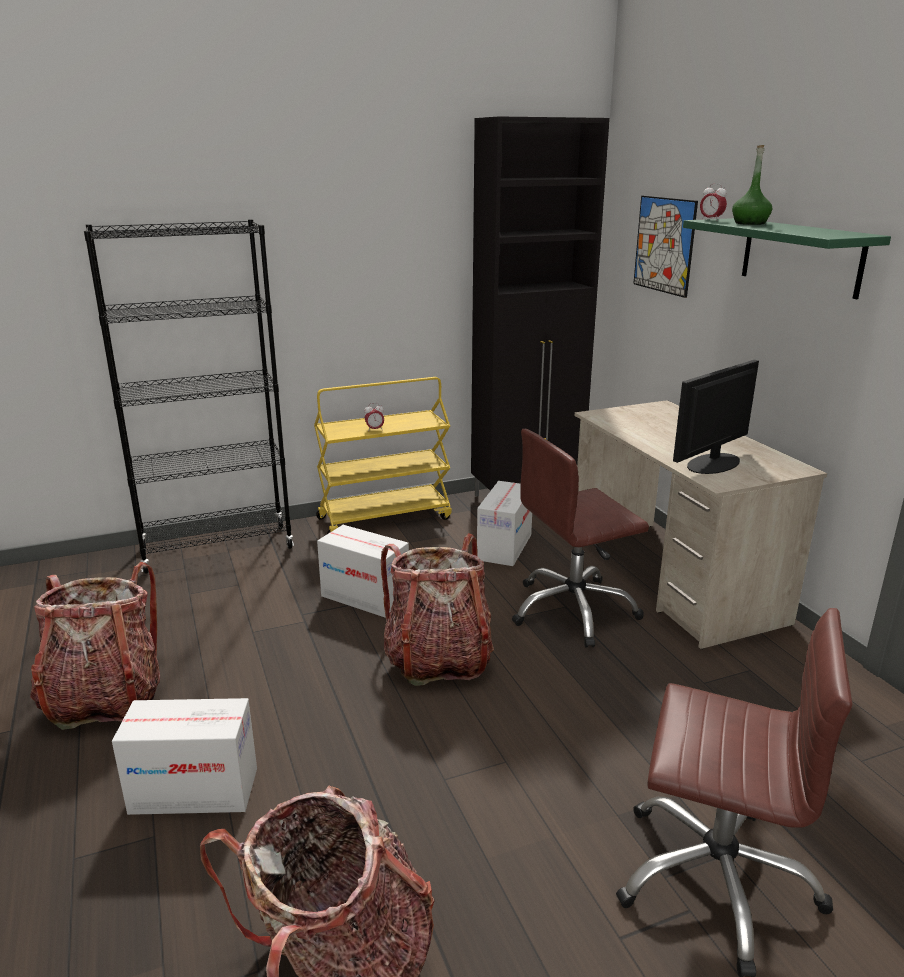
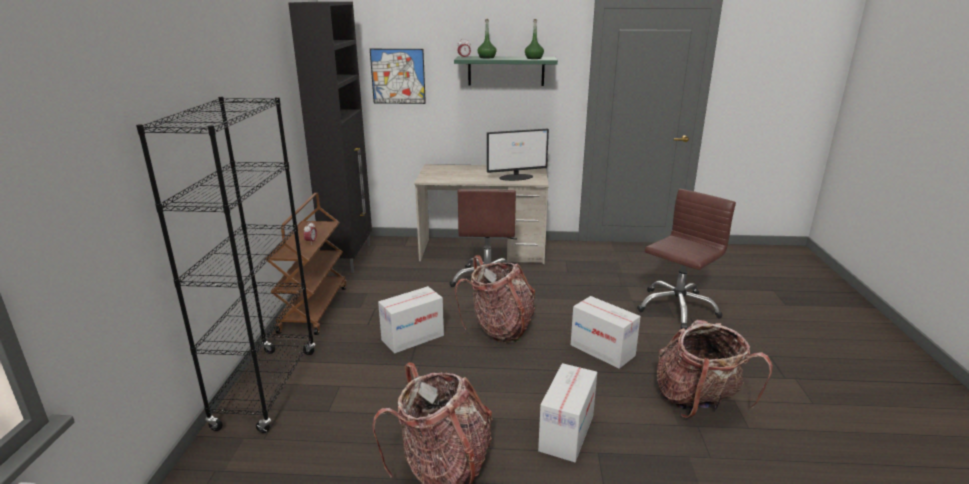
camera: 65 degrees left, 0 degrees up
yellow cart [314,377,452,534] -> brown cart [265,193,347,335]
cardboard box [477,481,532,566] -> cardboard box moved to [571,296,641,369]
monitor [673,360,759,474] -> monitor turned 90 degrees counterclockwise [487,129,549,181]
none -> green bottle [525,19,544,59]

